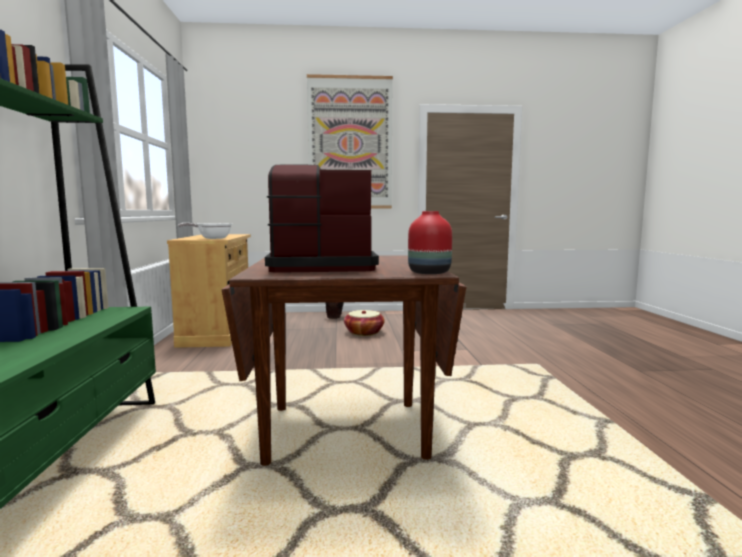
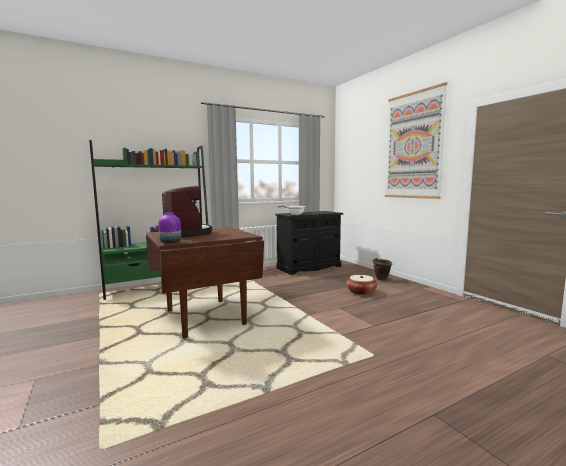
camera: 65 degrees right, 0 degrees up
beige cabinet [167,234,251,348] -> black cabinet [275,211,343,275]
red vase [408,211,452,274] -> purple vase [158,212,181,244]

